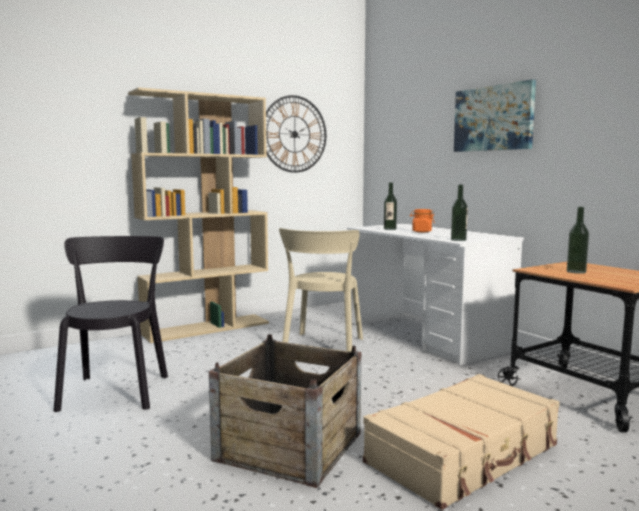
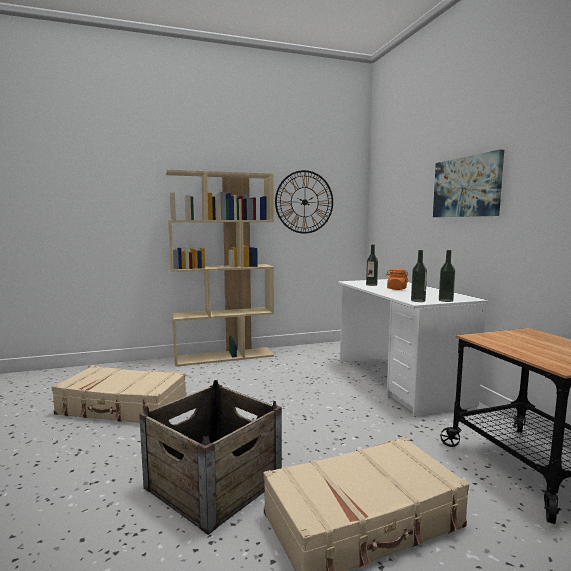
camera: 15 degrees right, 0 degrees up
black chair [54,236,168,412] -> beige suitcase [52,366,186,423]
beige chair [279,228,363,352] -> none
bottle [567,207,589,274] -> bottle moved to [439,250,455,302]

